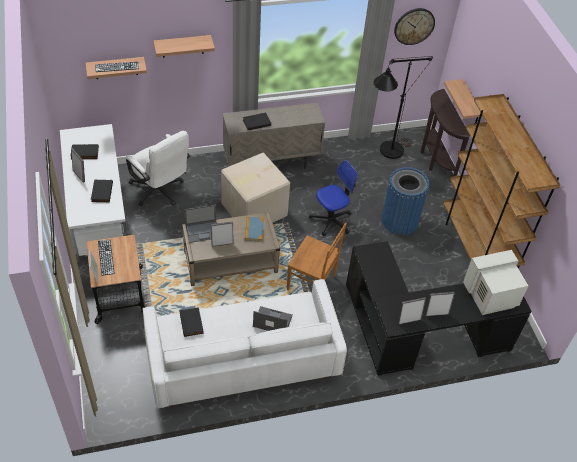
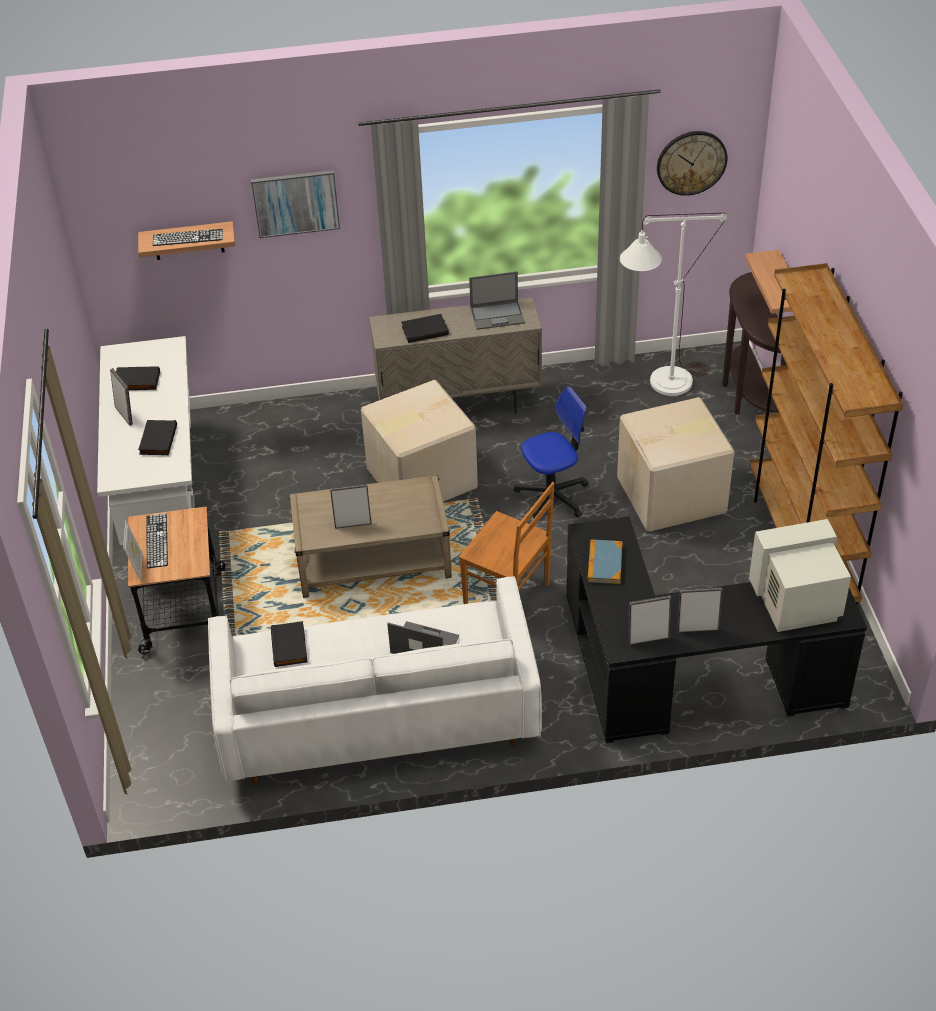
camera: 10 degrees right, 5 degrees down
white office chair [126,131,190,206] -> none
shelf [153,35,215,58] -> picture [251,170,340,238]
laptop [184,205,217,243] -> laptop moved to [469,271,525,330]
book [245,216,264,242] -> book moved to [587,539,623,584]
black floor lamp [373,56,433,159] -> white floor lamp [620,213,727,396]
blue trash can [381,167,429,235] -> cardboard box [617,397,734,532]

